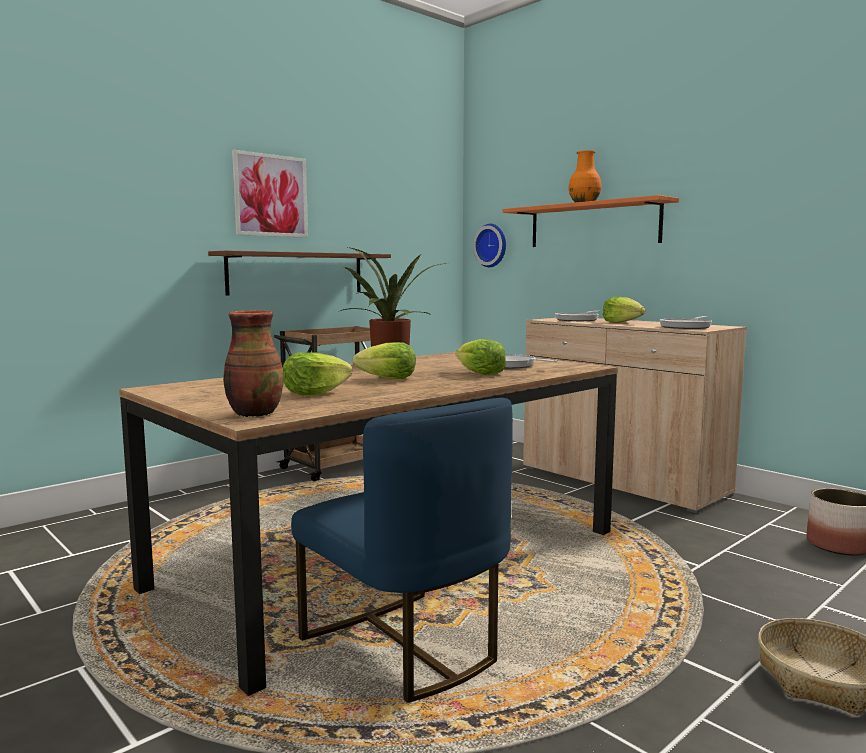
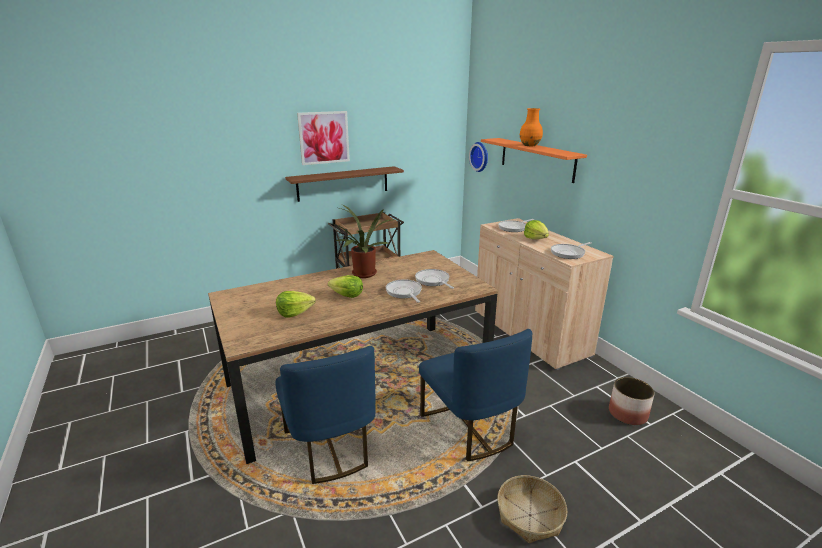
camera: 15 degrees right, 15 degrees up
vase [223,310,284,417] -> none
lettuce [456,339,506,375] -> frying pan [386,279,422,303]
none -> blue chair [419,329,532,461]

